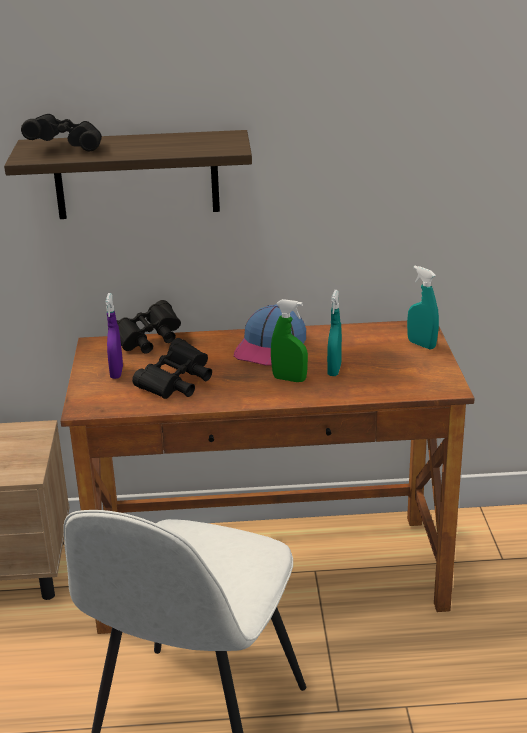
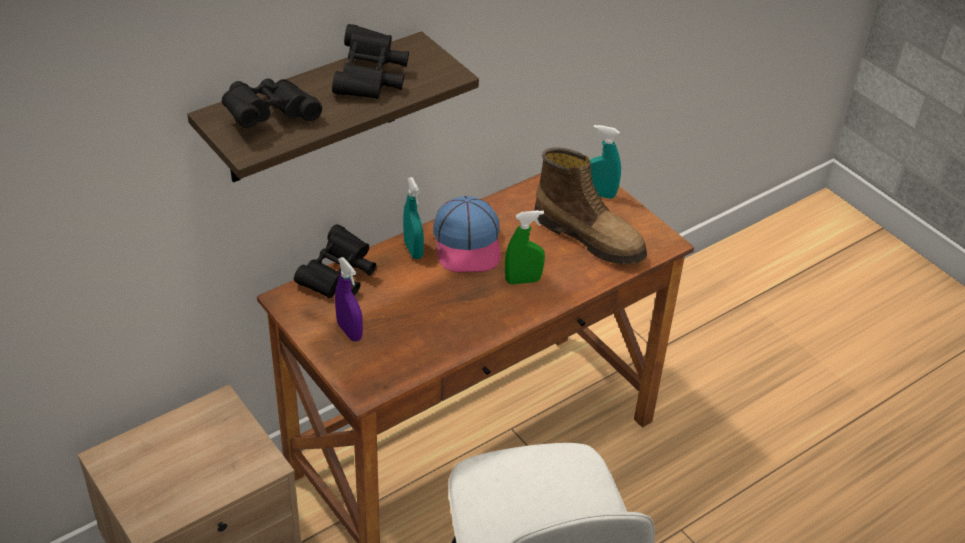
camera: 35 degrees left, 15 degrees up
black binoculars [132,338,212,399] -> black binoculars moved to [332,24,409,99]
turquoise spray bottle [327,290,342,376] -> turquoise spray bottle moved to [403,177,424,259]
none -> boot [534,148,647,265]

